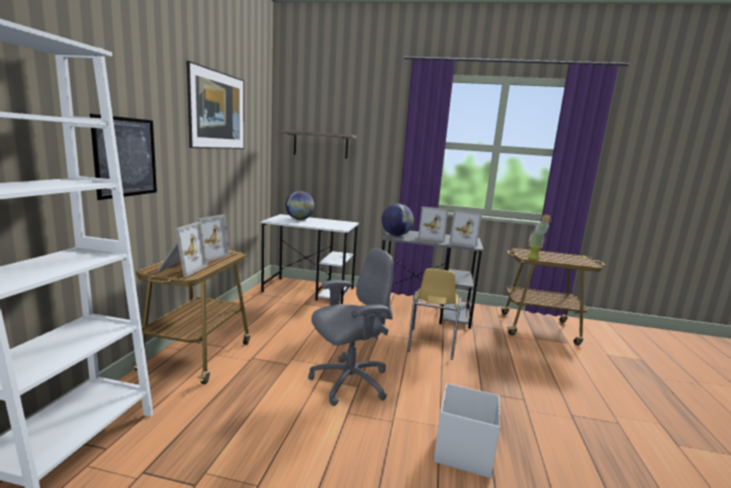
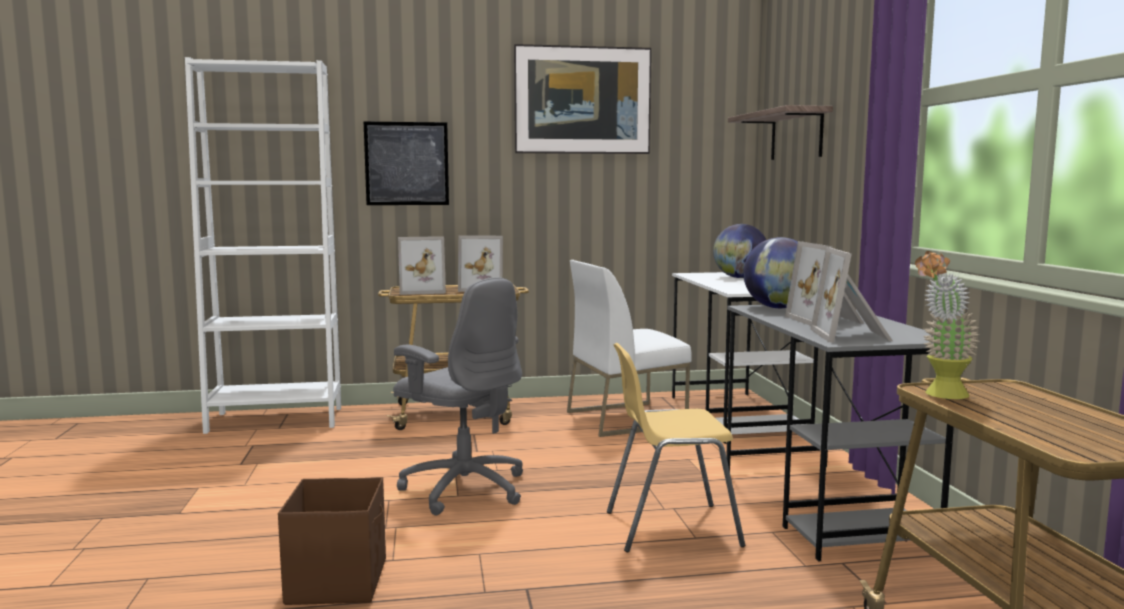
camera: 70 degrees right, 5 degrees down
white storage box [434,383,500,478] -> brown storage box [278,477,386,605]
none -> white chair [567,260,692,437]

